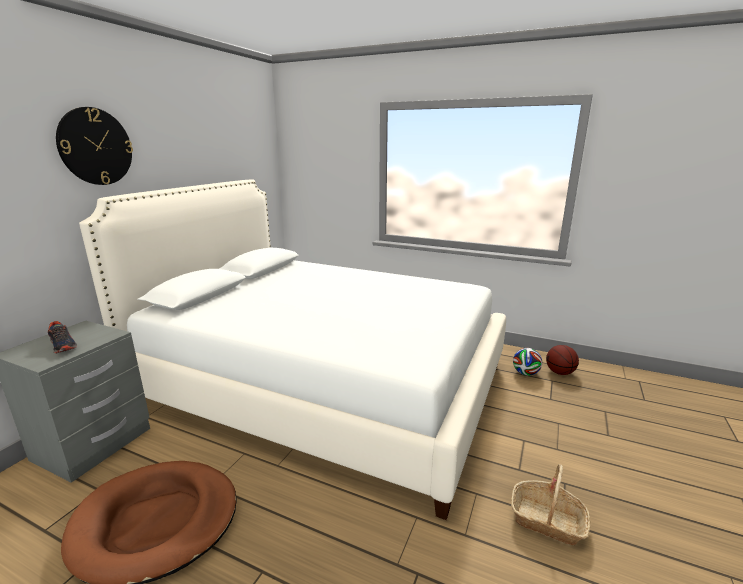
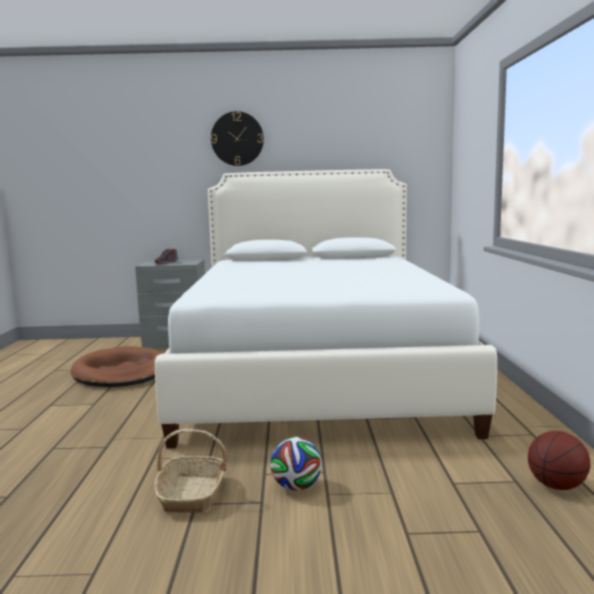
camera: 65 degrees right, 10 degrees down
football [513,348,542,376] -> football moved to [270,437,322,491]

